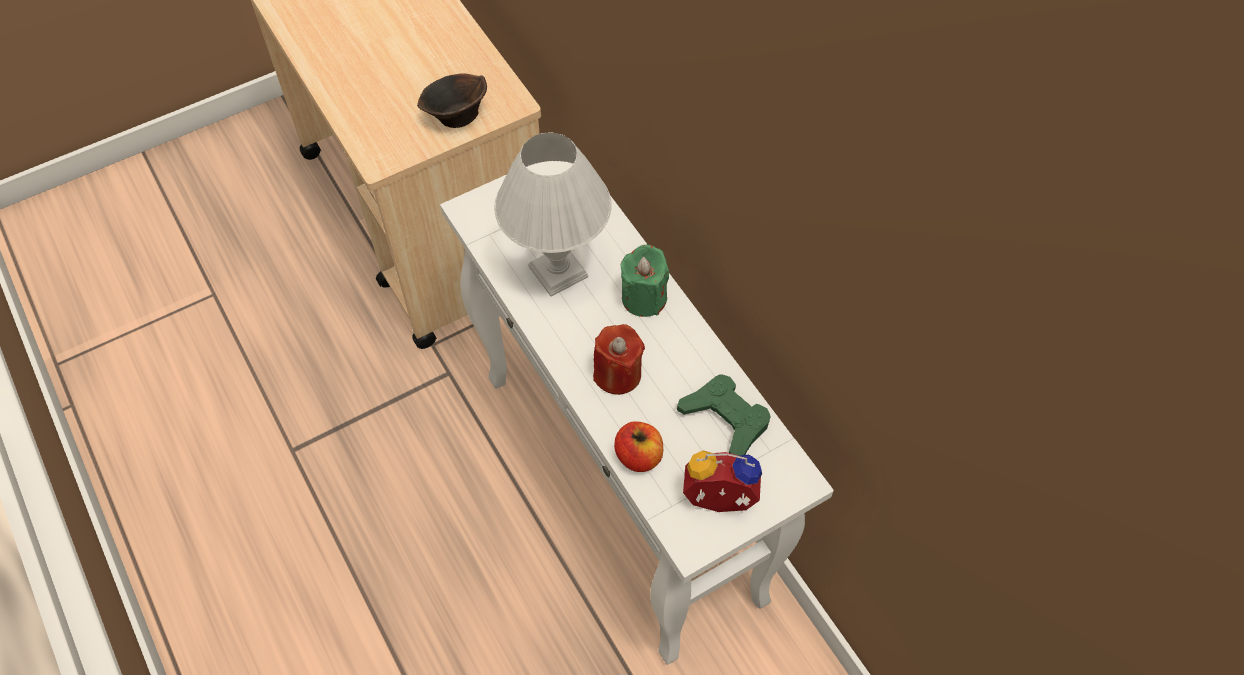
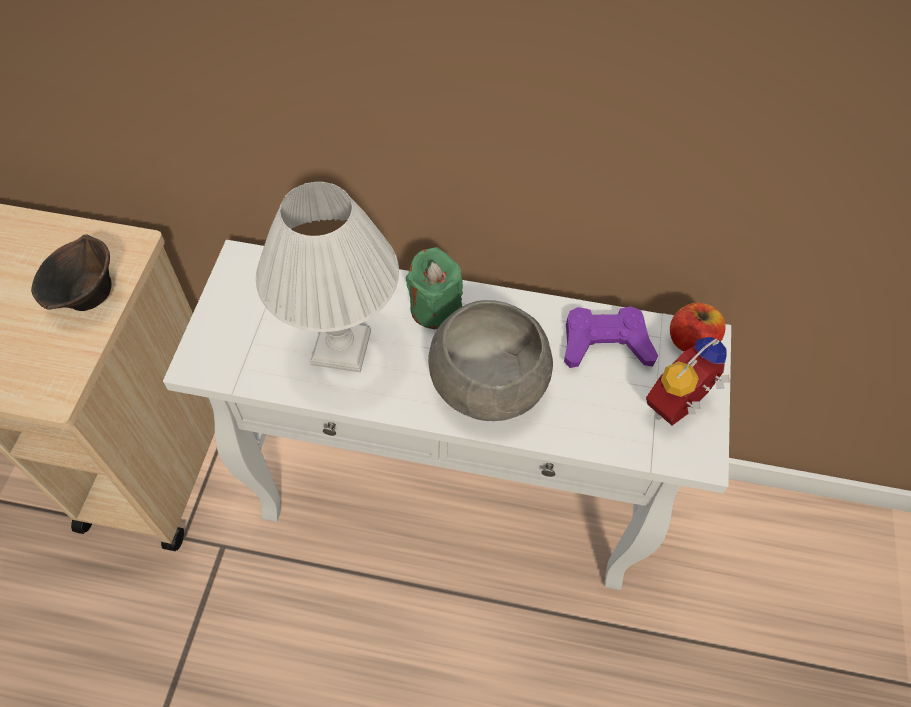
camera: 50 degrees left, 0 degrees up
red candle [593,324,645,395] -> grey bowl [428,300,553,421]
apple [614,421,663,472] -> apple moved to [670,302,726,352]
green game controller [677,374,771,456] -> purple game controller [564,306,658,368]

